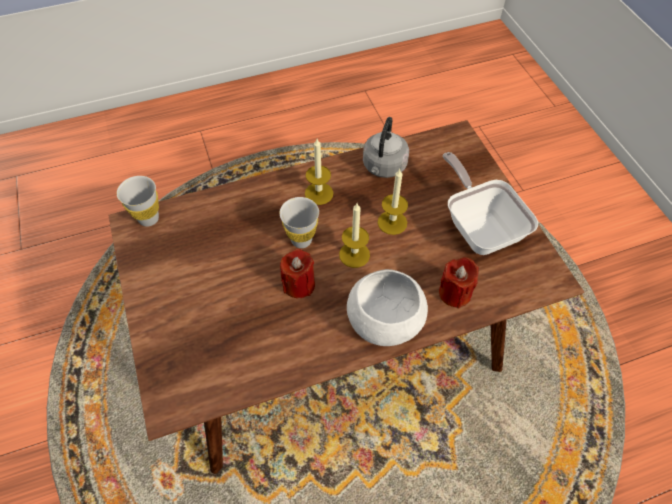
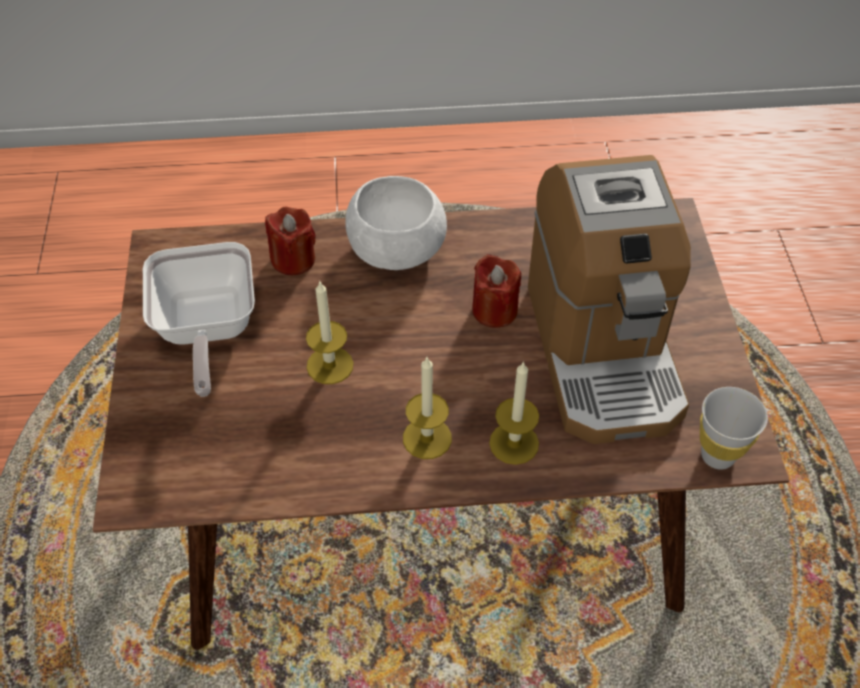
camera: 165 degrees left, 5 degrees down
white cup [280,197,319,248] -> none
candle [339,203,370,268] -> candle moved to [489,361,539,465]
grey kettle [363,117,409,178] -> none
none -> coffee machine [528,155,691,444]

